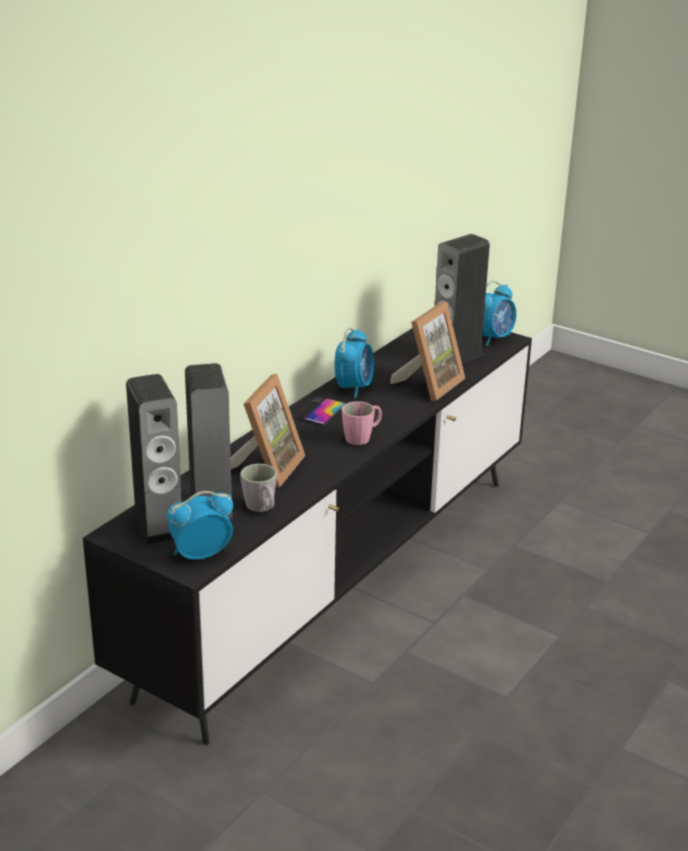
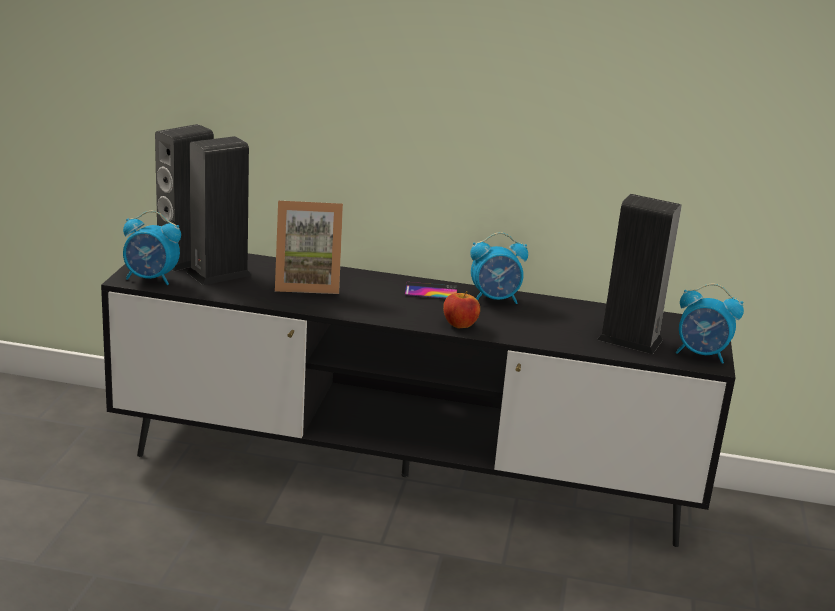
camera: 65 degrees right, 5 degrees down
alarm clock [167,491,233,560] -> alarm clock turned 150 degrees clockwise [123,211,181,285]
grey mug [240,464,277,512] -> none
pink mug [342,401,382,445] -> none
picture frame [390,302,465,401] -> none
none -> apple [443,291,480,328]

